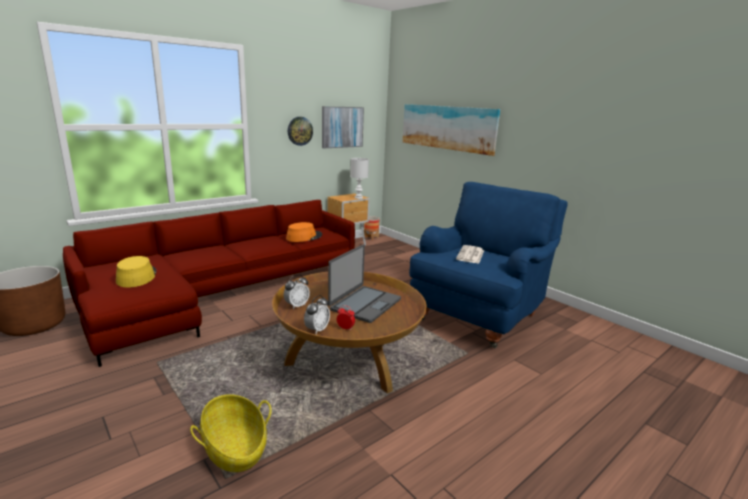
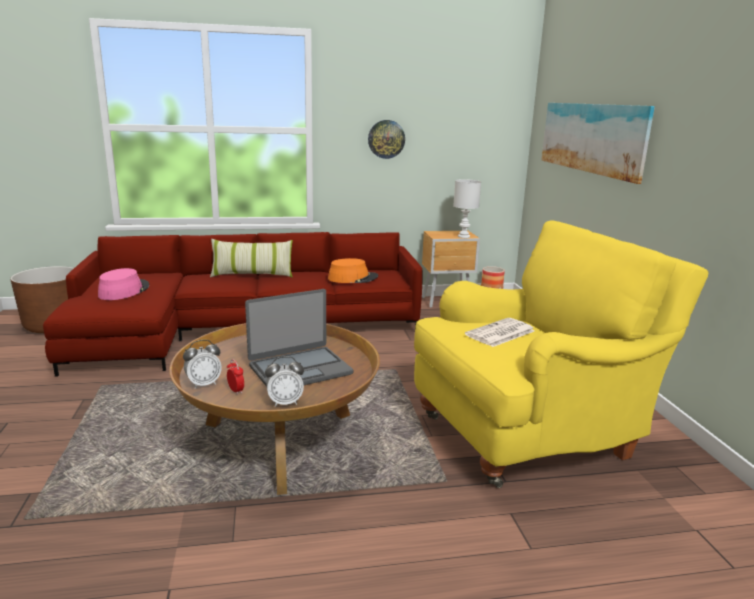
camera: 30 degrees right, 0 degrees up
yellow hat [116,256,156,288] -> pink hat [98,268,149,300]
basket [190,394,271,472] -> none
alarm clock [284,275,310,309] -> alarm clock moved to [265,356,304,407]
picture [322,106,364,148] -> none
blue armchair [409,182,568,349] -> yellow armchair [414,221,708,488]
none -> pillow [210,239,293,277]

